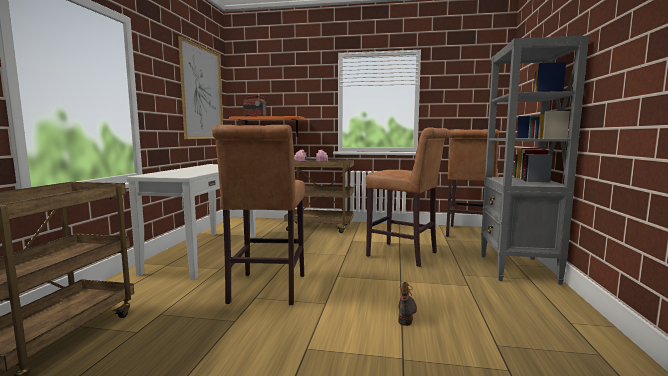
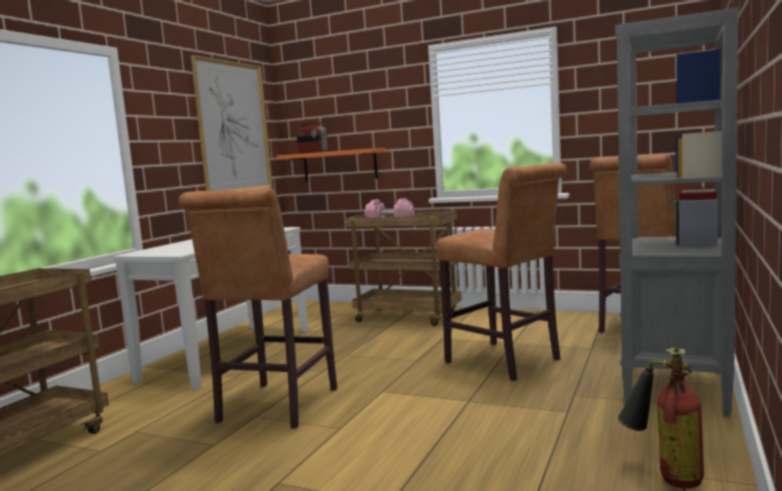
camera: 15 degrees right, 0 degrees up
boot [398,282,417,326] -> none
none -> fire extinguisher [618,348,704,489]

